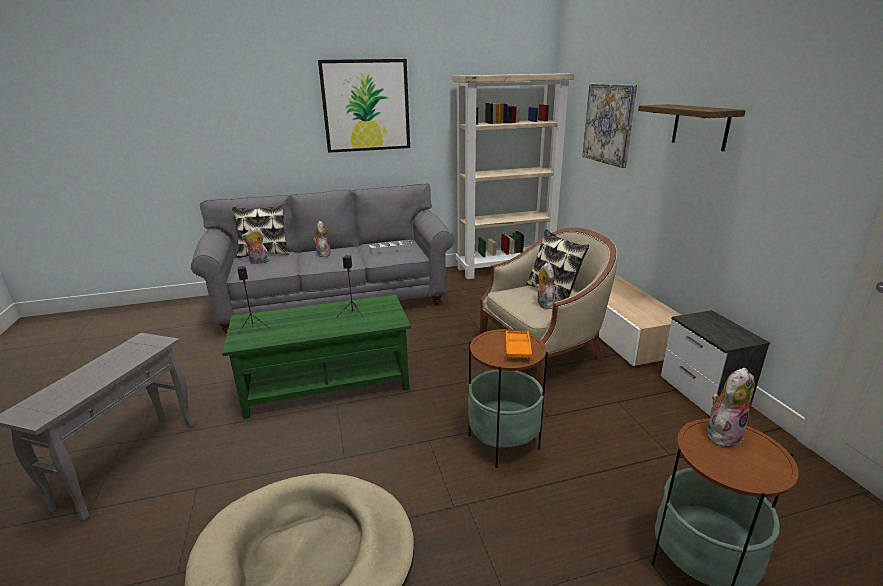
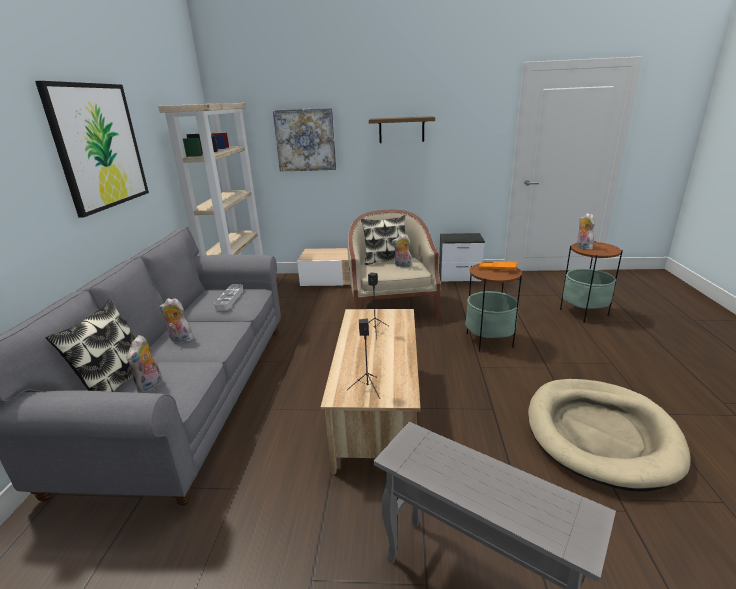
camera: 70 degrees left, 0 degrees up
green coffee table [222,295,411,419] -> beige coffee table [321,309,421,474]

